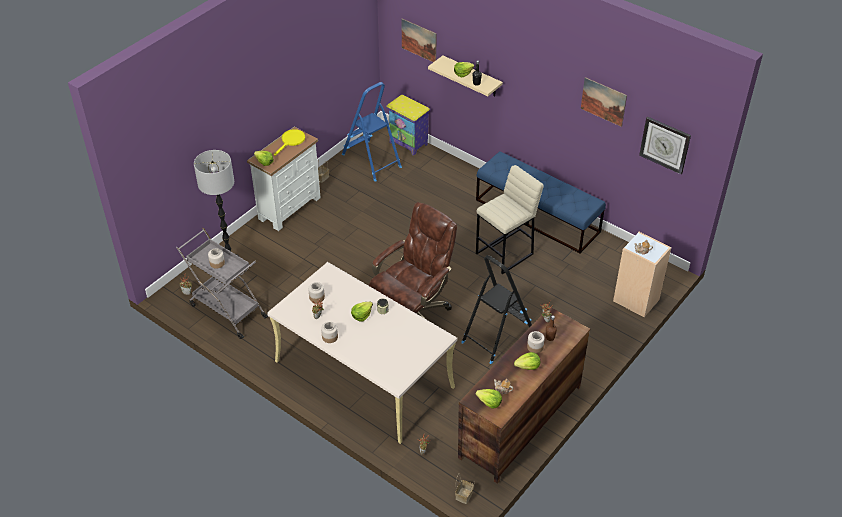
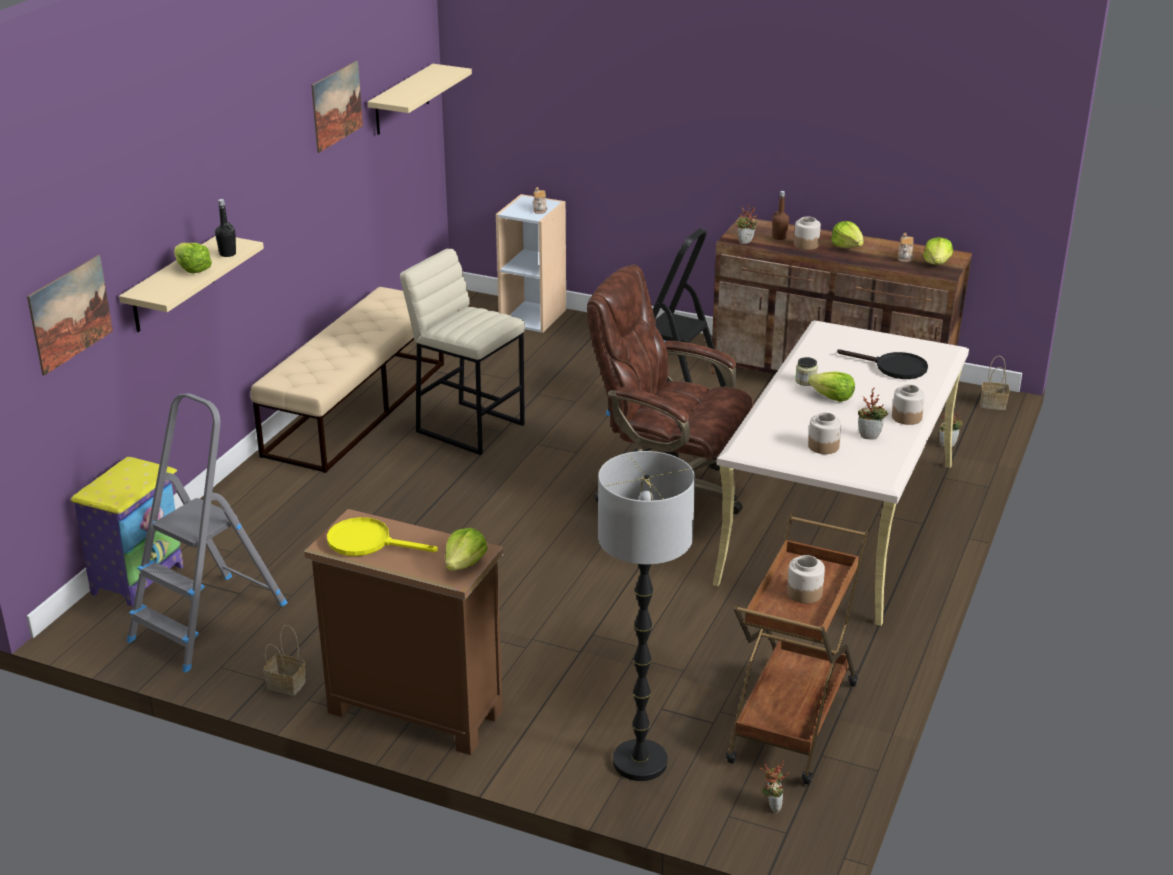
camera: 105 degrees left, 15 degrees down
grey cart [176,227,269,339] -> brown cart [726,512,869,785]
white dresser [247,127,321,231] -> brown dresser [304,509,504,755]
blue step ladder [342,82,402,182] -> grey step ladder [127,393,288,673]
blue bench [476,151,606,254] -> beige bench [251,287,444,473]
wall clock [639,117,691,174] -> beige shelf [368,64,472,135]
none -> black frying pan [837,350,928,379]

